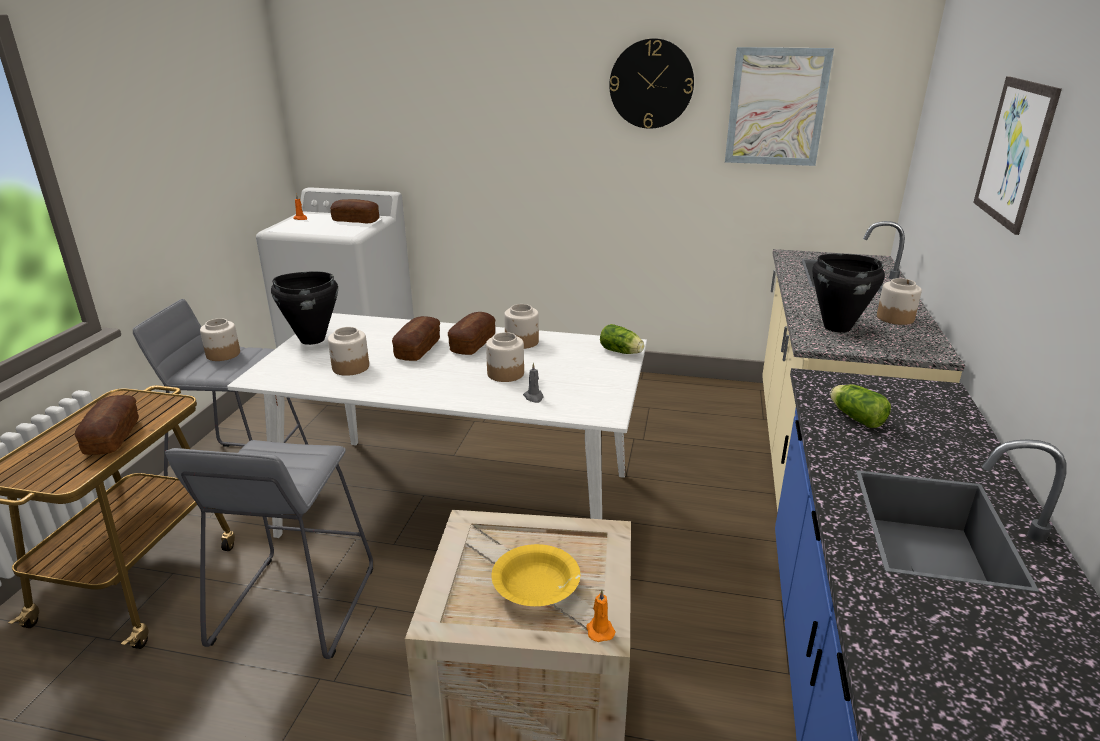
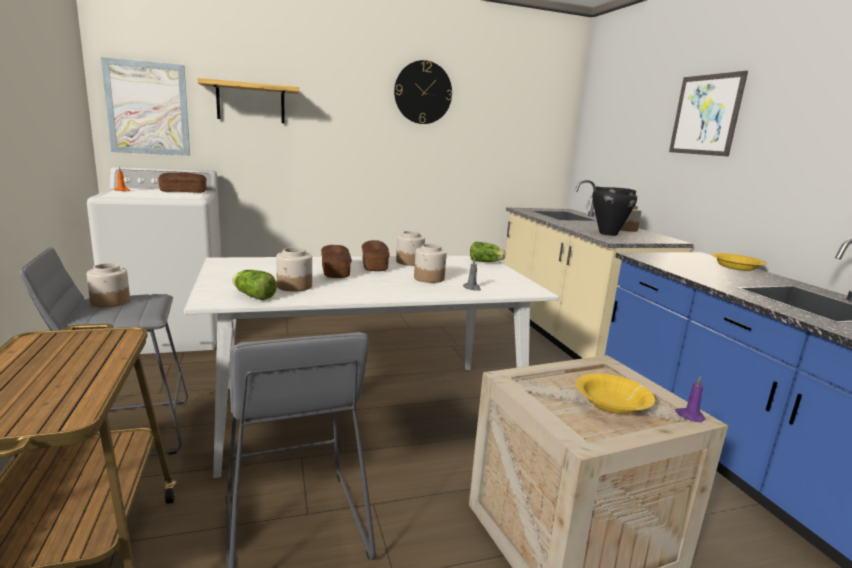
camera: 30 degrees left, 10 degrees down
bread [75,395,139,455] -> none
black cooking pot [271,271,338,345] -> none
orange candle [586,590,616,642] -> purple candle [675,376,706,422]
picture [725,47,834,166] -> picture moved to [101,57,190,156]
lettuce [830,384,891,428] -> lettuce moved to [232,270,277,300]
none -> shelf [197,78,299,123]
none -> yellow bowl [711,253,767,271]

